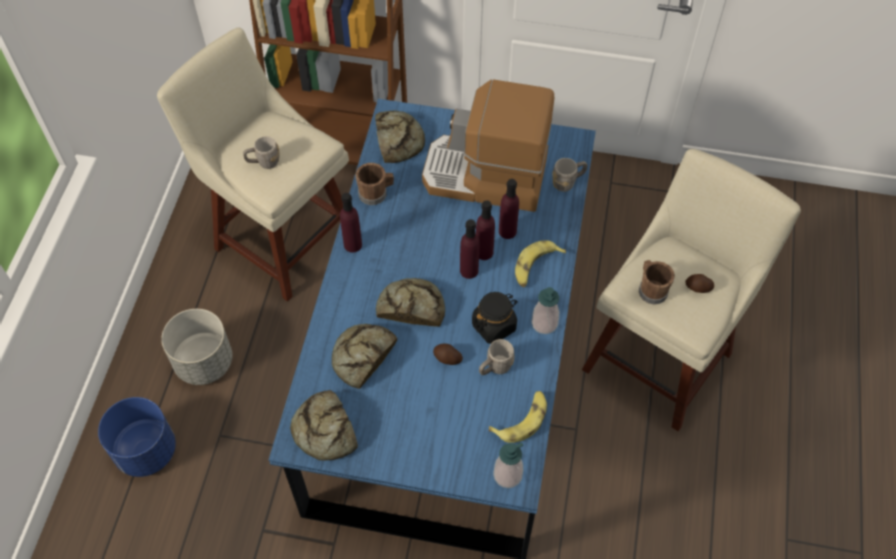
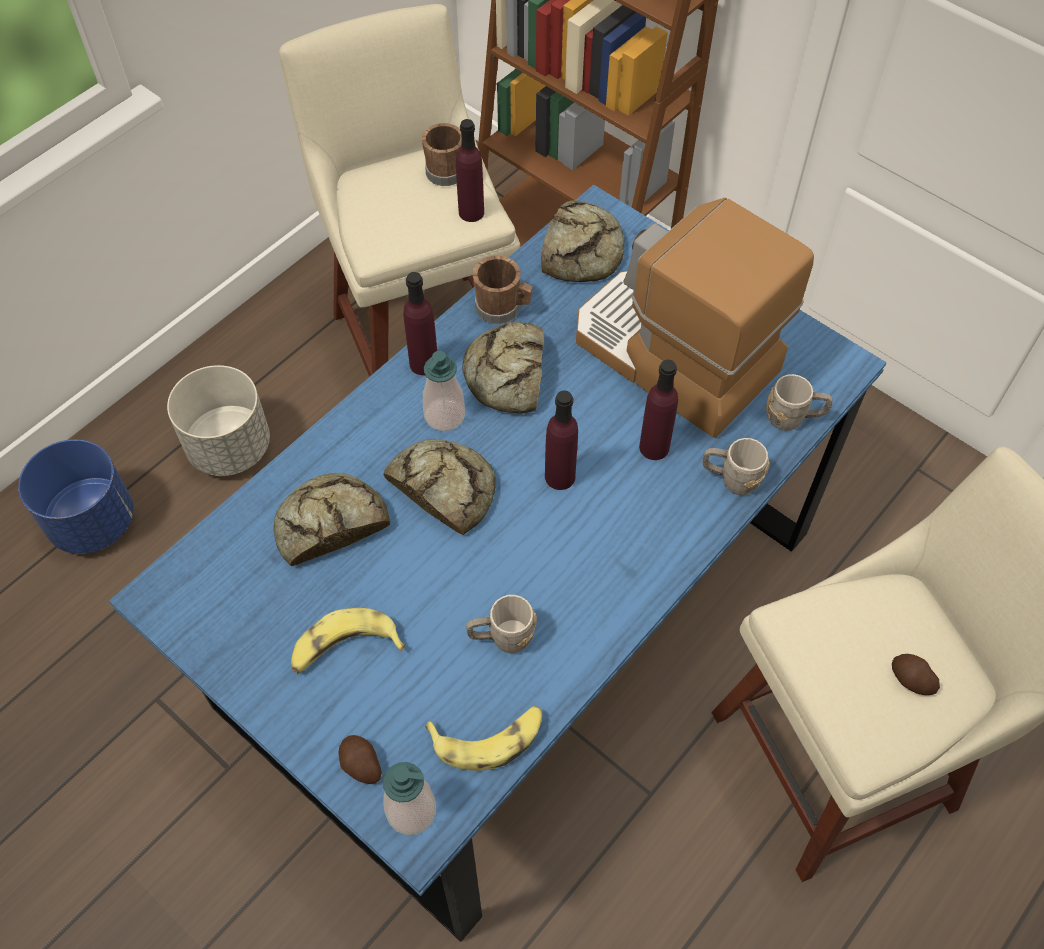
camera: 30 degrees right, 0 degrees up
grey mug [243,136,280,169] -> grey mug moved to [702,438,770,495]
bread [290,390,358,461] -> bread moved to [462,321,544,413]
potato [433,344,463,365] -> potato moved to [338,735,382,784]
black jar [472,292,518,344] -> none
purple bottle [476,200,495,260] -> purple bottle moved to [456,119,484,222]
banana [515,240,566,287] -> banana moved to [291,608,405,674]
soap dispenser [531,287,559,334] -> soap dispenser moved to [423,351,465,431]
brown mug [639,260,675,304] -> brown mug moved to [422,123,462,186]

